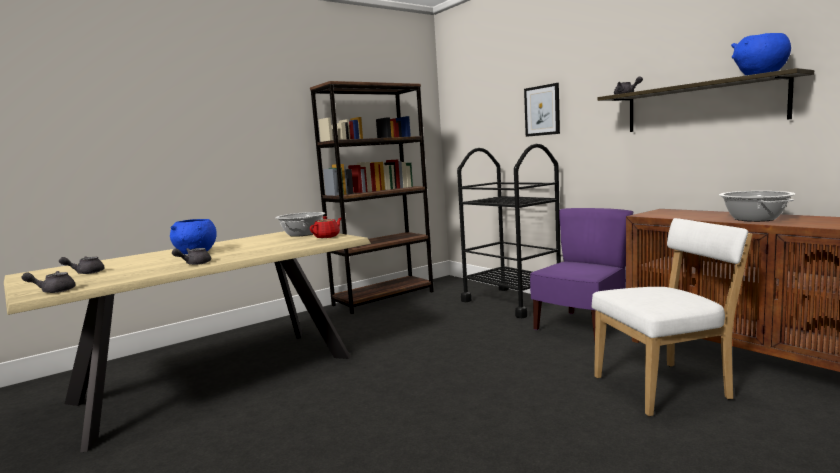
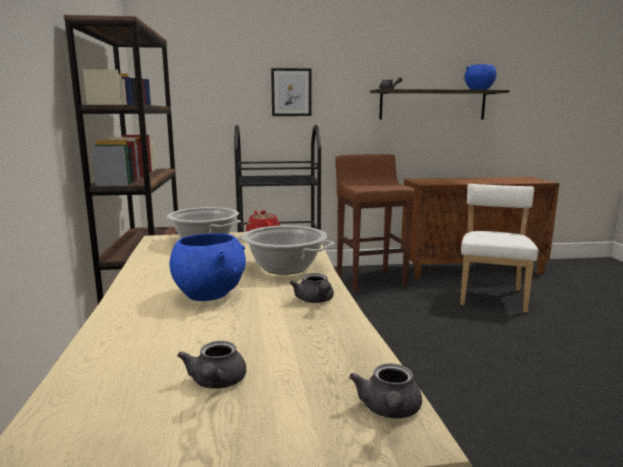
camera: 60 degrees left, 5 degrees up
purple chair [530,208,633,340] -> brown stool [335,154,415,292]
cooking pot [719,191,795,222] -> cooking pot moved to [237,225,335,275]

